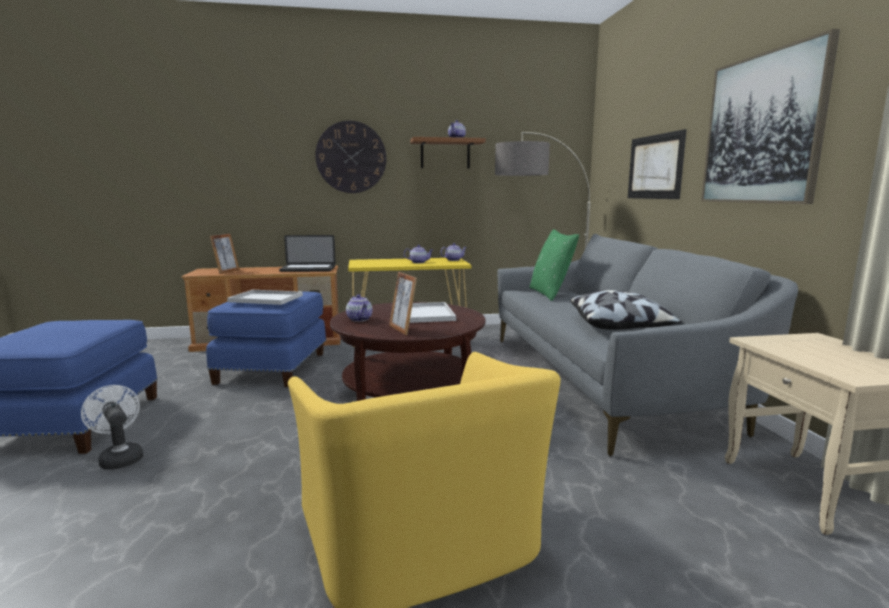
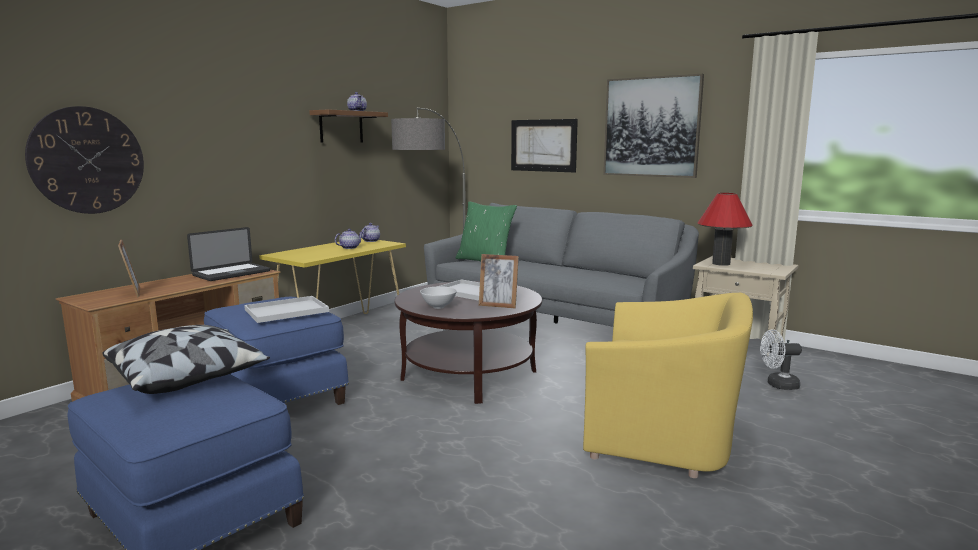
camera: 45 degrees left, 0 degrees up
white fan [81,385,144,470] -> white fan moved to [760,330,802,390]
wall clock [315,121,386,193] -> wall clock moved to [25,106,144,214]
teapot [346,294,373,322] -> white bowl [420,286,457,309]
pillow [570,290,682,330] -> pillow moved to [102,325,270,394]
none -> red table lamp [697,193,753,266]

